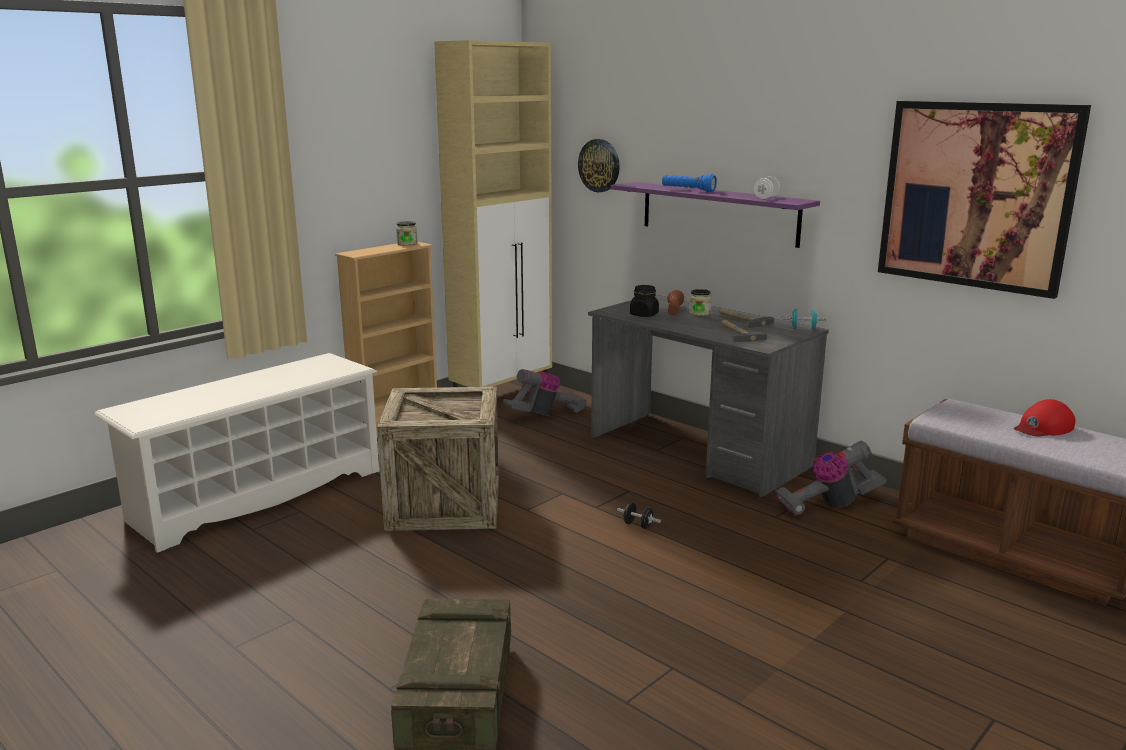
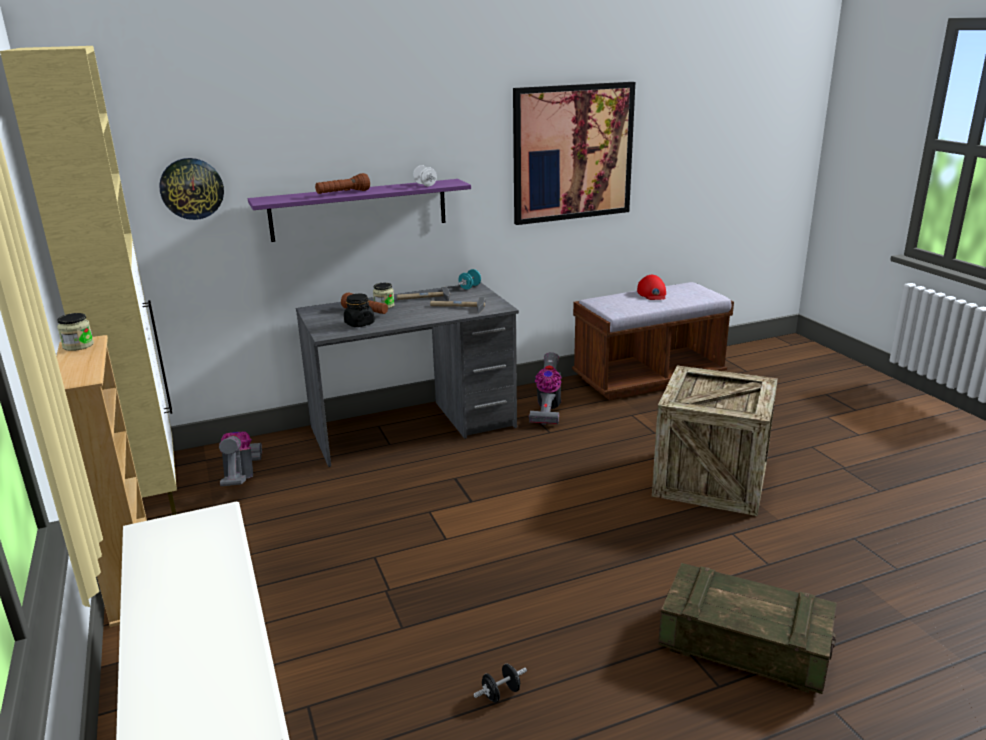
camera: 65 degrees left, 5 degrees up
crate [377,387,499,531] -> crate moved to [652,366,778,516]
black dumbbell [617,503,661,529] -> black dumbbell moved to [473,664,527,702]
blue flashlight [662,174,717,192] -> brown flashlight [315,173,370,194]

